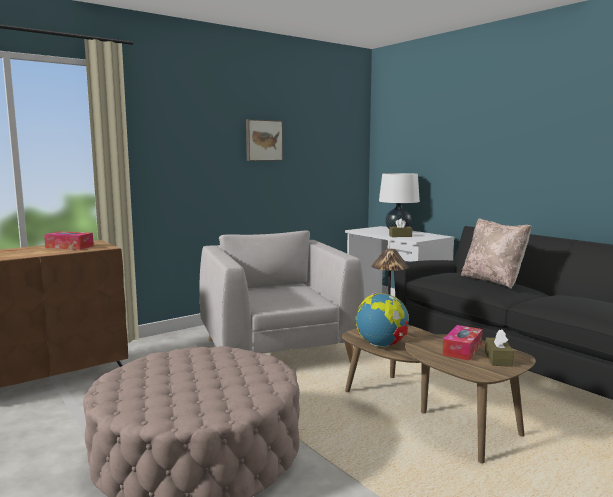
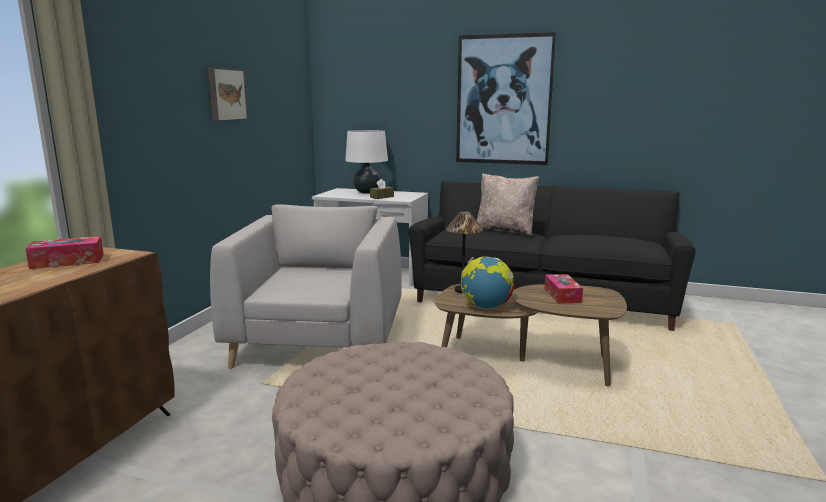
camera: 35 degrees left, 5 degrees up
grey armchair [199,231,365,363] -> grey armchair turned 60 degrees clockwise [210,204,402,369]
brown tissue box [485,329,514,367] -> none
none -> picture [456,32,556,165]

